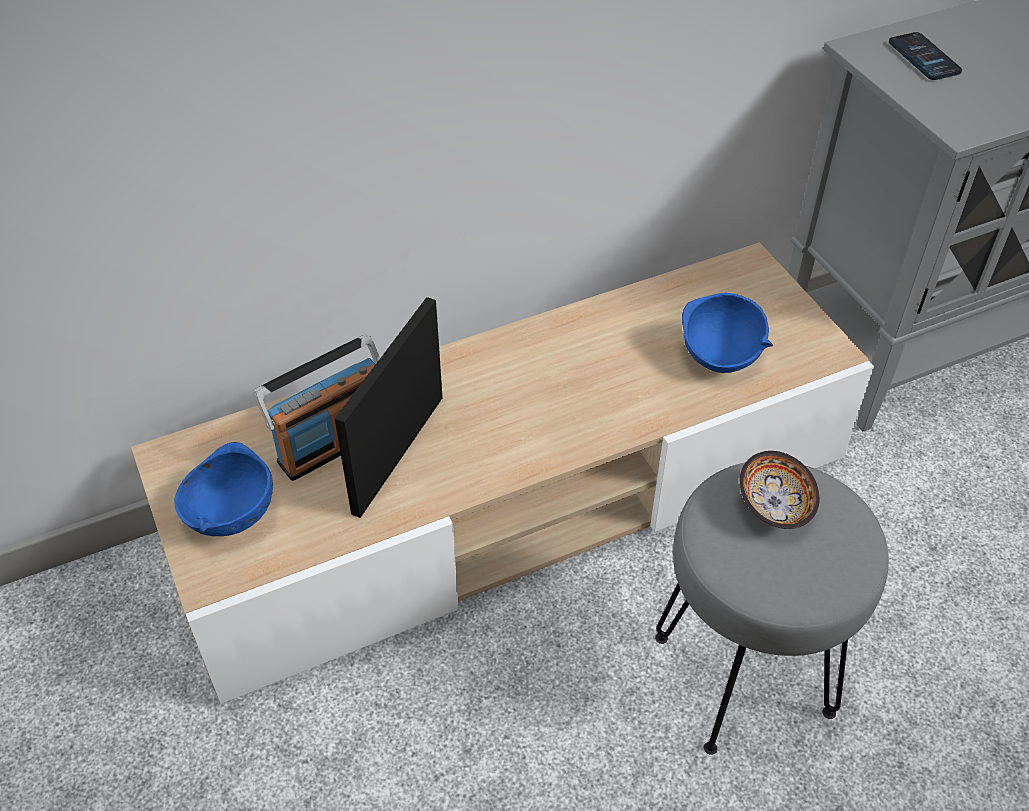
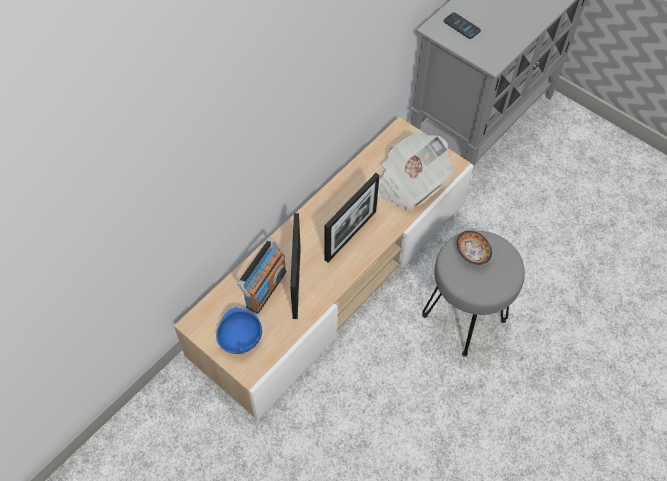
camera: 25 degrees left, 10 degrees up
blue bowl [682,293,773,373] -> newspaper [378,132,453,211]
none -> picture frame [325,173,380,262]

